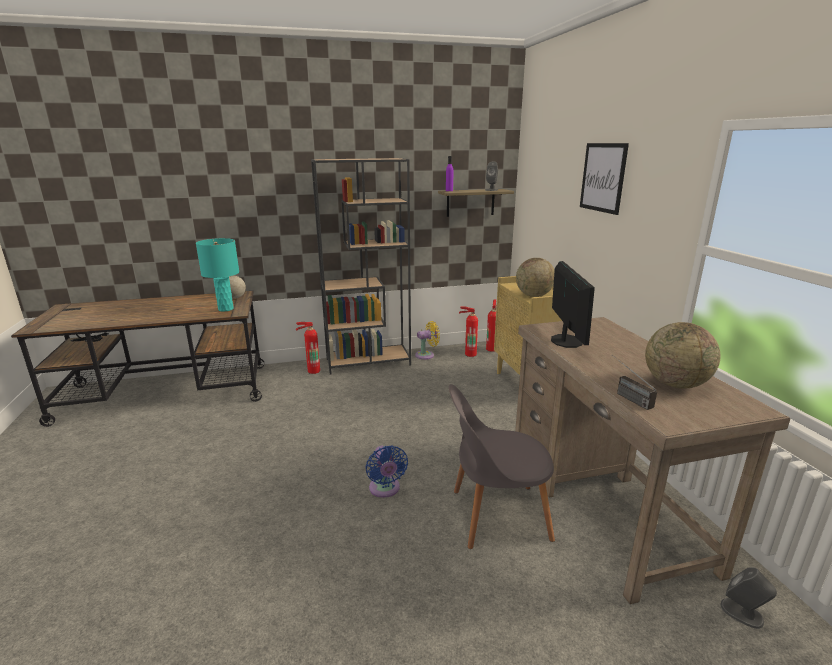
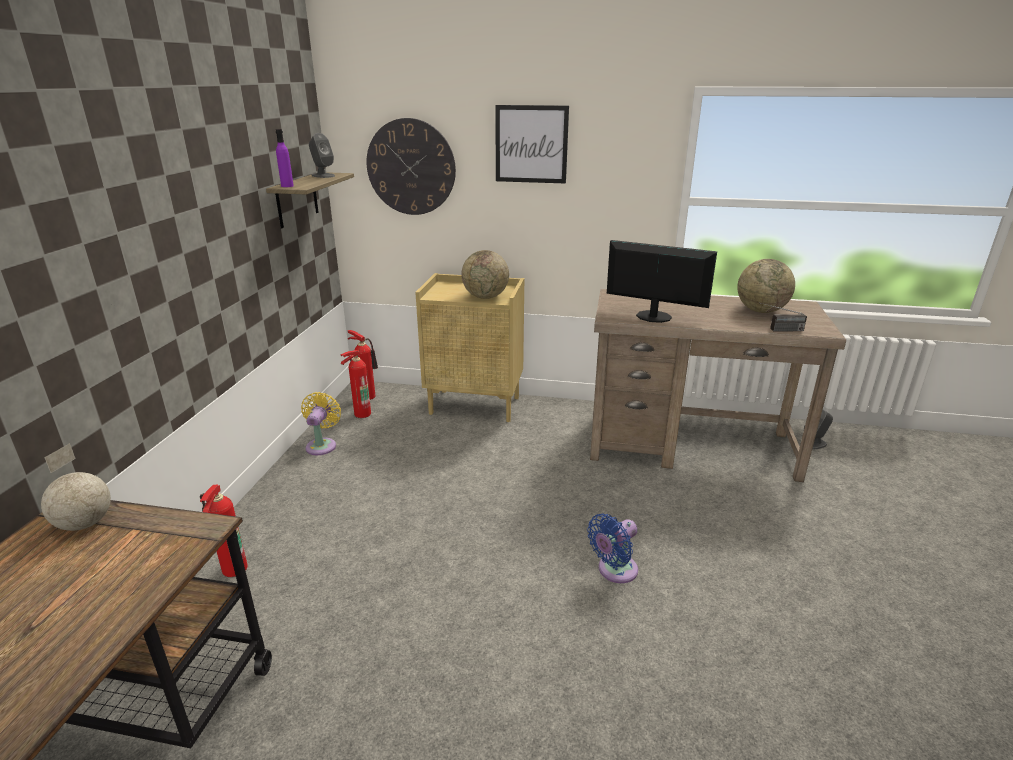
camera: 65 degrees left, 5 degrees up
turquoise table lamp [196,238,239,311] -> none
bookcase [311,158,411,375] -> none
blue fan [365,445,408,498] -> blue fan turned 135 degrees clockwise [587,513,638,583]
grey chair [449,384,555,549] -> none
none -> wall clock [367,118,456,215]

